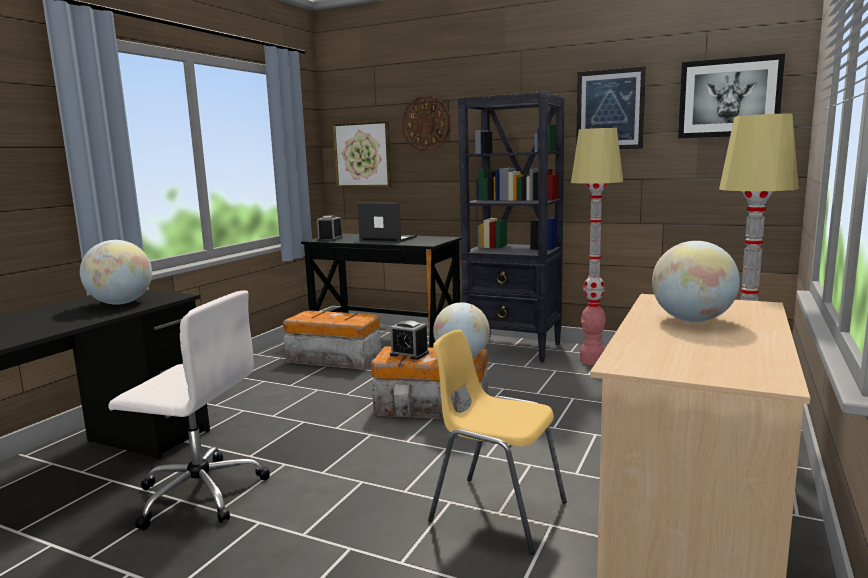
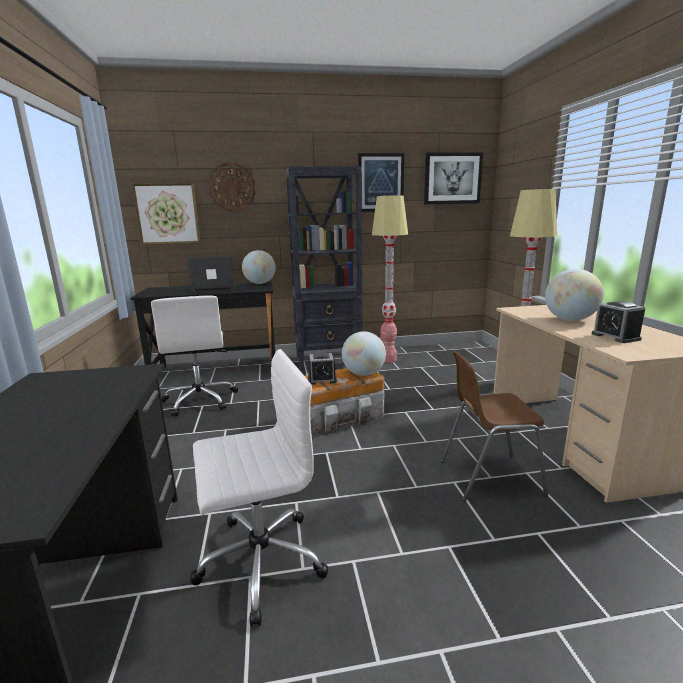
camera: 35 degrees left, 5 degrees up
globe [80,240,152,305] -> globe moved to [242,250,276,284]
storage box [283,311,381,370] -> white office chair [151,295,238,416]
alarm clock [317,216,342,241] -> alarm clock moved to [592,301,645,343]
yellow chair [428,330,567,554] -> brown chair [441,351,548,501]

